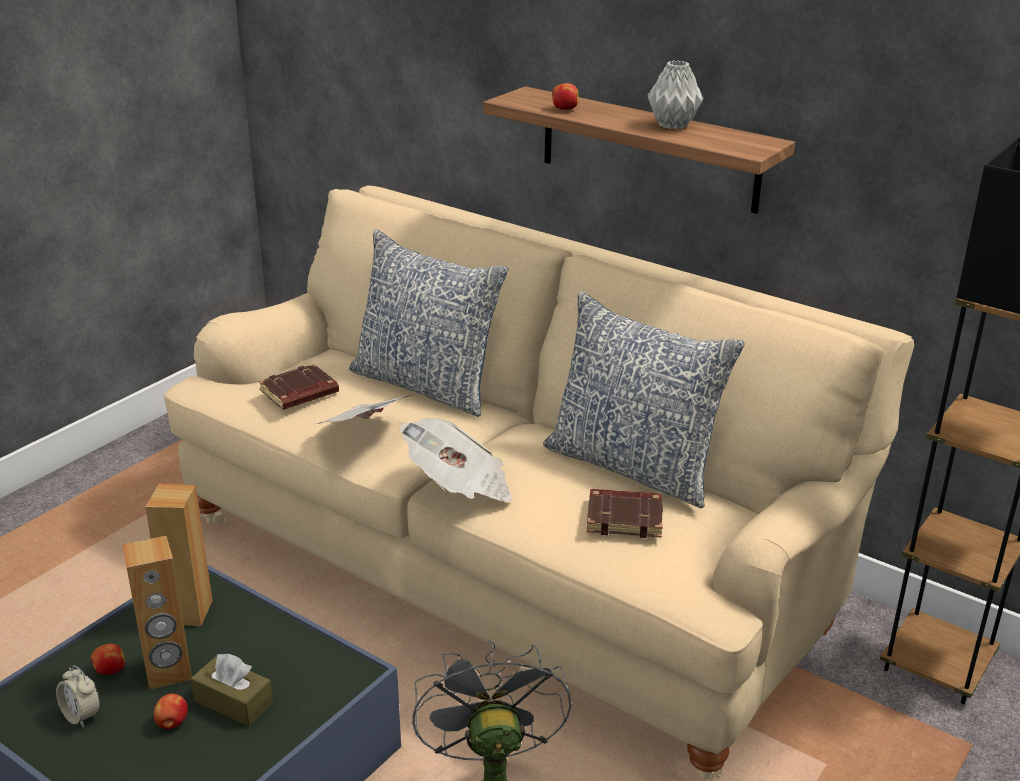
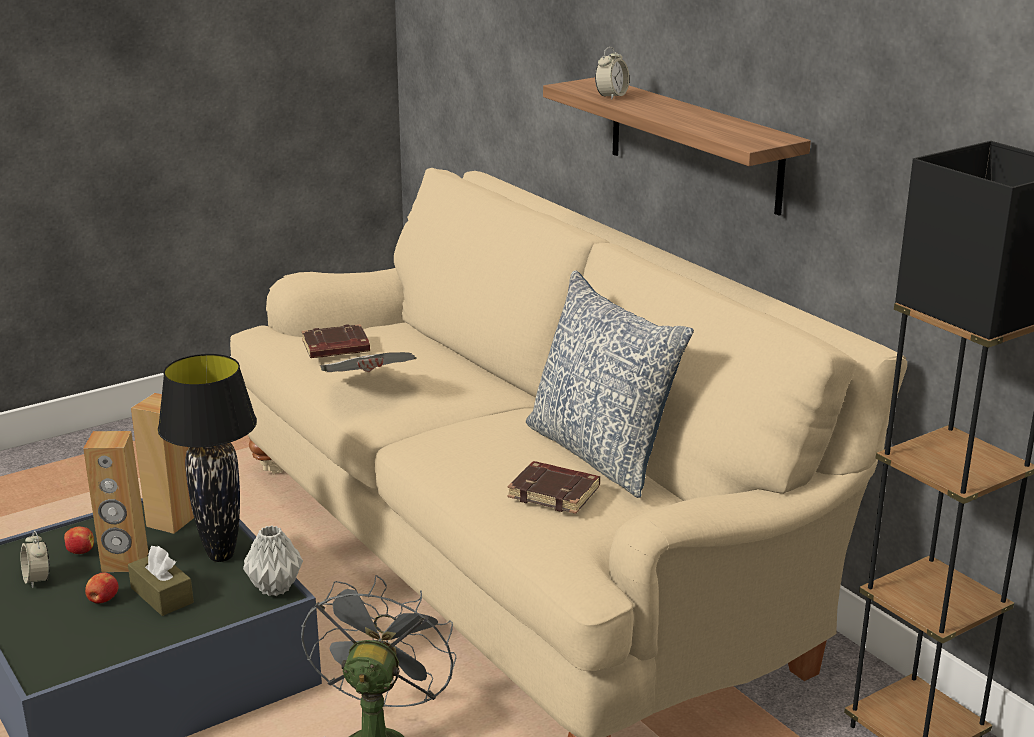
camera: 20 degrees right, 5 degrees down
pillow [349,230,509,417] -> none
newspaper [400,418,512,502] -> none
apple [552,83,579,110] -> alarm clock [595,47,629,100]
grey vase [648,61,703,129] -> grey vase moved to [243,525,303,596]
none -> black table lamp [158,354,257,562]

